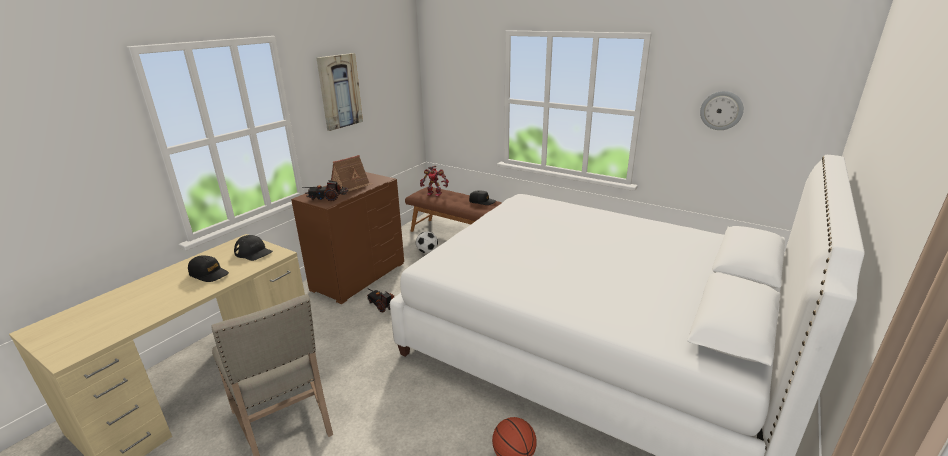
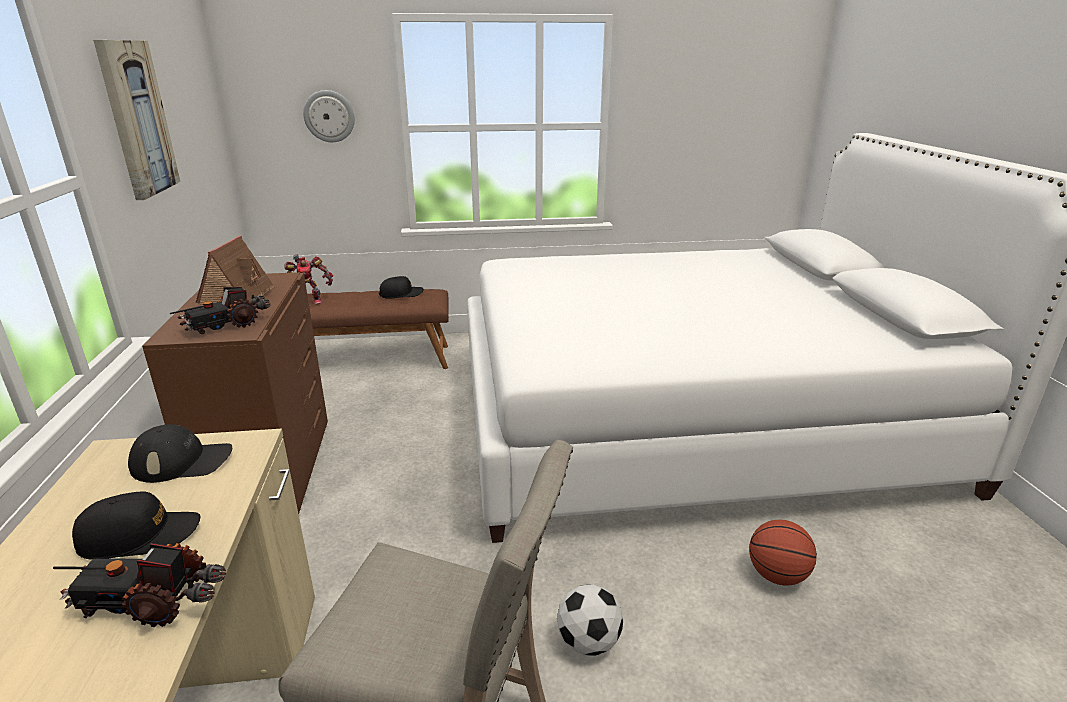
camera: 40 degrees left, 0 degrees up
toy truck [366,289,394,312] -> toy truck moved to [53,543,226,627]
football [416,231,438,253] -> football moved to [557,584,623,656]
wall clock [700,91,744,130] -> wall clock moved to [303,90,355,142]

